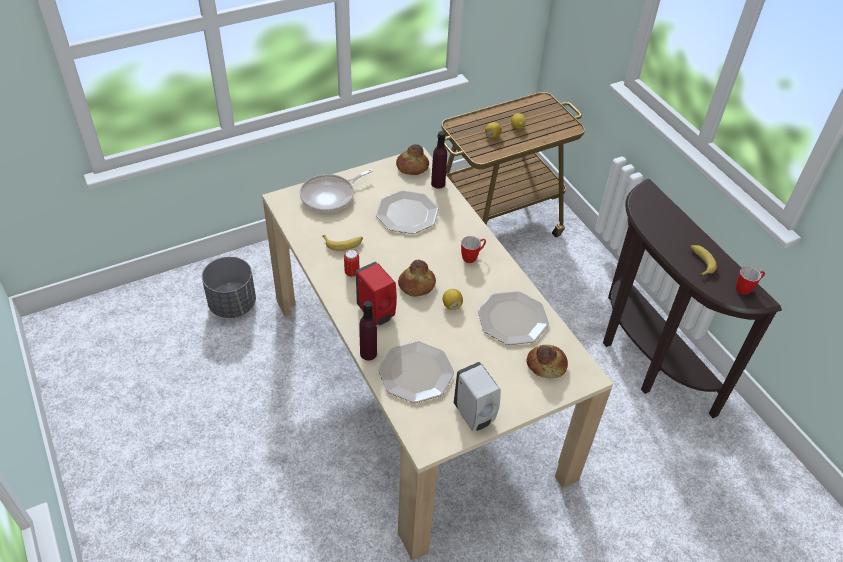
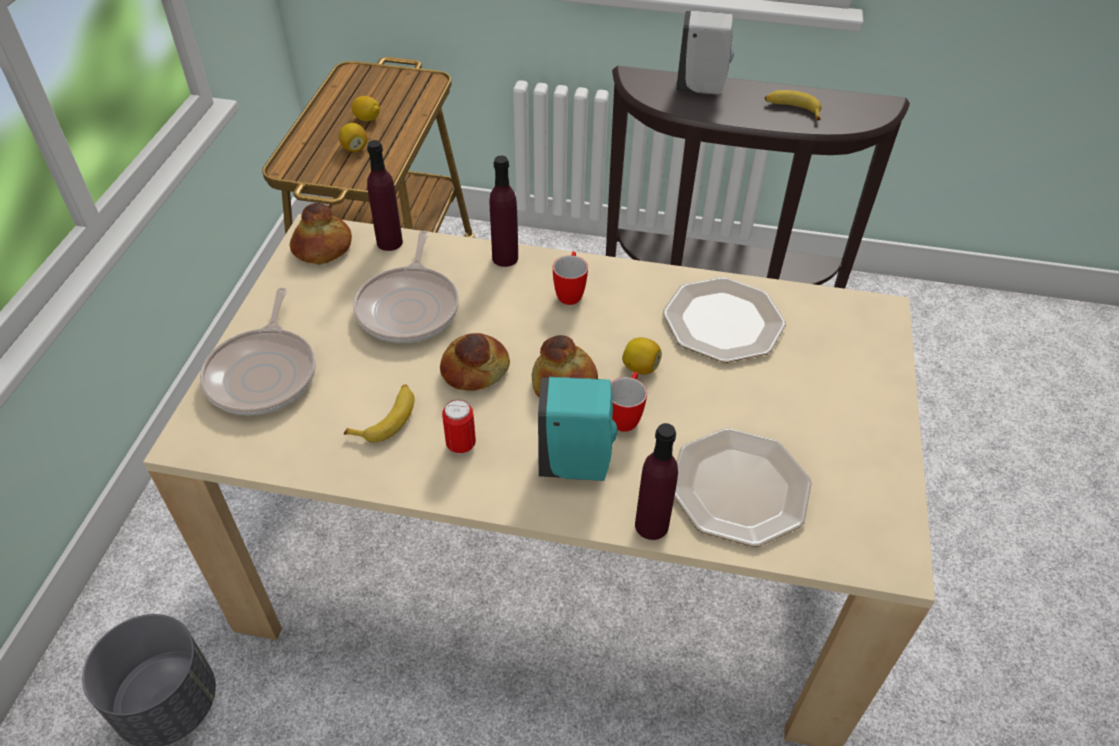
camera: 50 degrees left, 0 degrees up
red soap dispenser [356,262,397,325] -> turquoise soap dispenser [538,377,618,481]
plate [376,190,439,234] -> frying pan [353,231,459,343]
white soap dispenser [454,362,501,431] -> white soap dispenser moved to [676,11,734,95]
bread [527,345,568,379] -> bread moved to [440,333,510,391]
mug [736,266,765,295] -> mug moved to [611,372,647,432]
none -> purple bottle [489,156,518,267]

